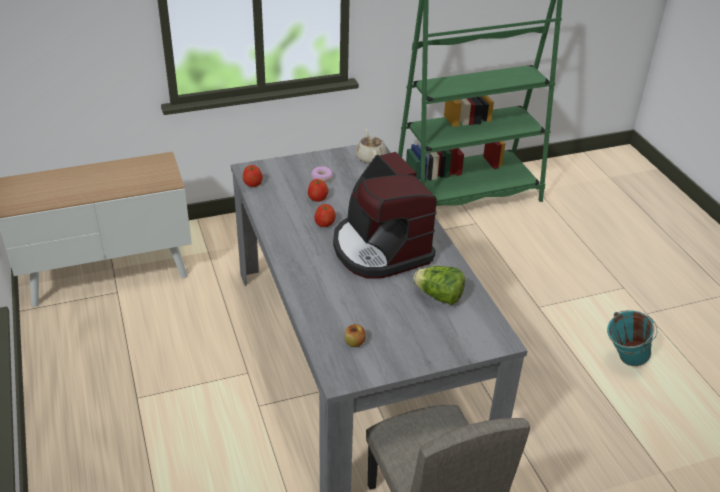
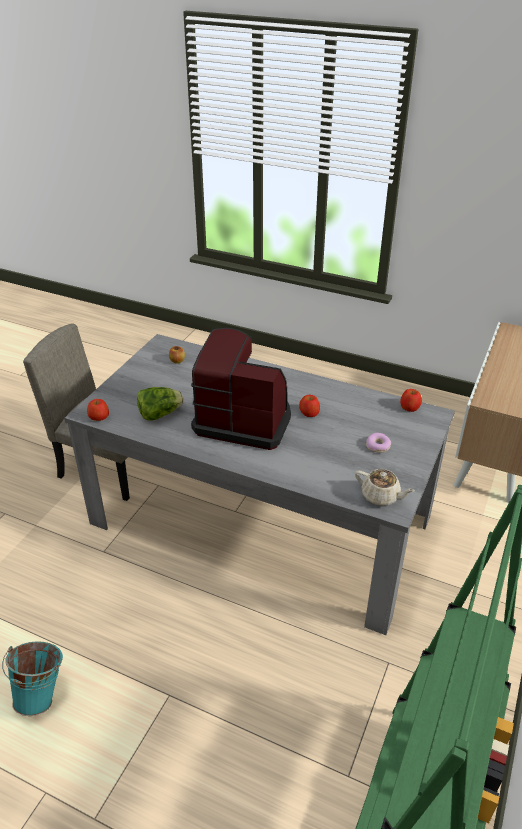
camera: 135 degrees right, 0 degrees up
apple [308,179,328,202] -> apple moved to [87,399,109,421]

